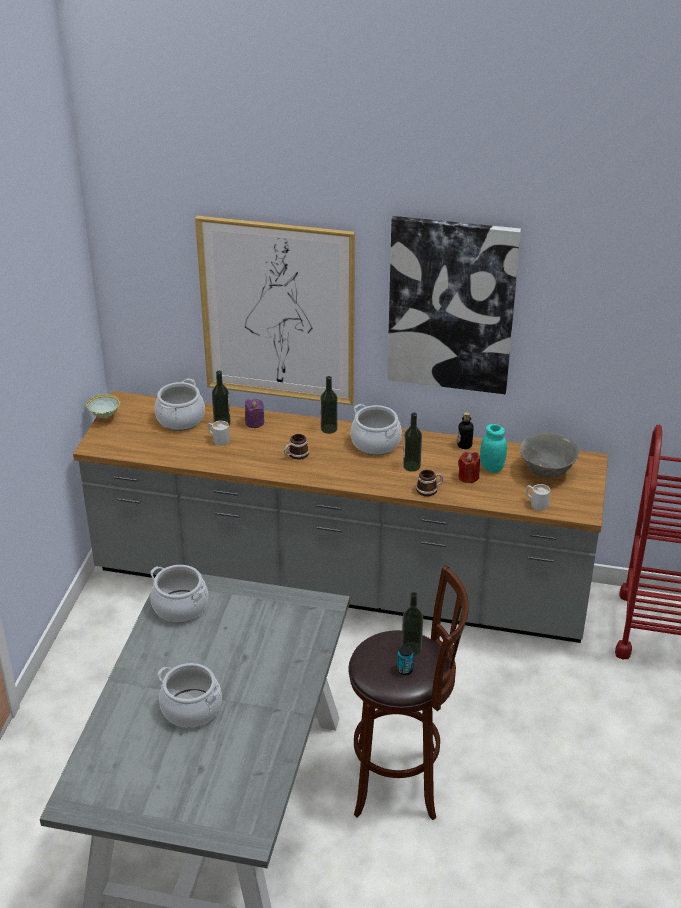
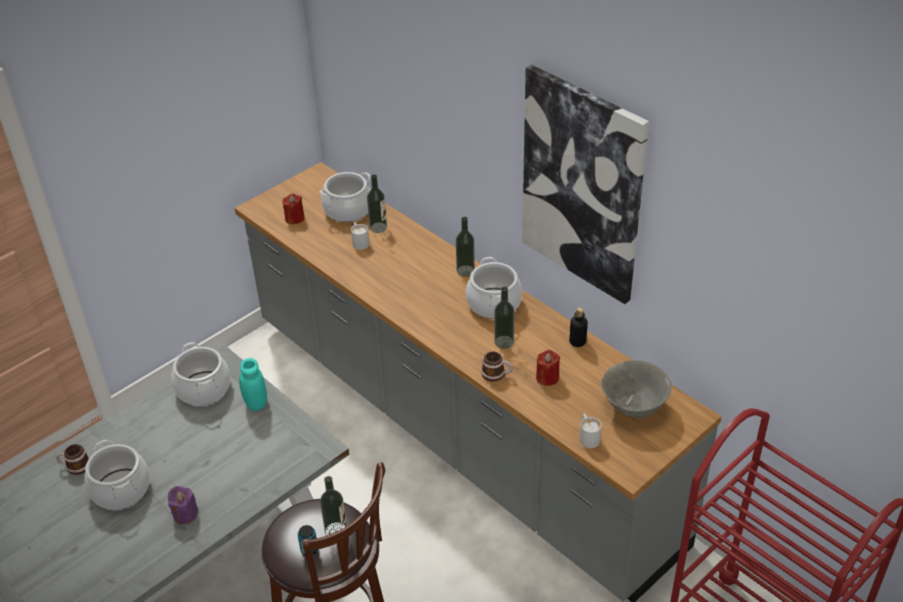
camera: 35 degrees right, 5 degrees up
bowl [86,394,120,418] -> none
picture [195,216,355,405] -> none
purple candle [245,398,264,428] -> purple candle moved to [168,486,198,524]
mug [284,434,309,460] -> mug moved to [55,444,90,475]
turquoise jar [480,424,507,473] -> turquoise jar moved to [239,358,267,411]
none -> red candle [282,194,305,224]

